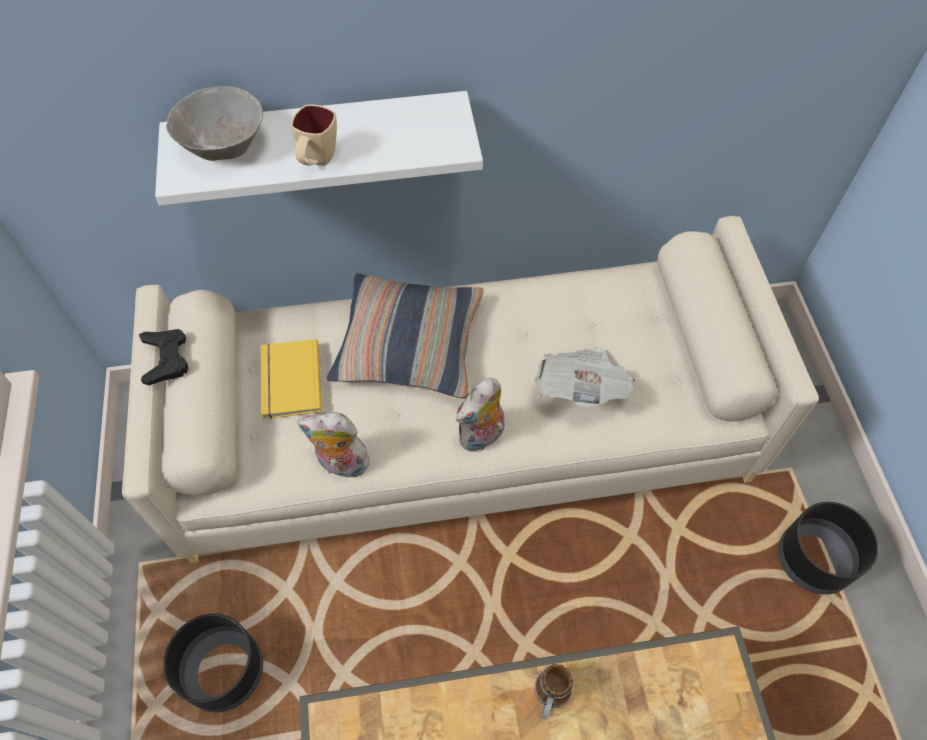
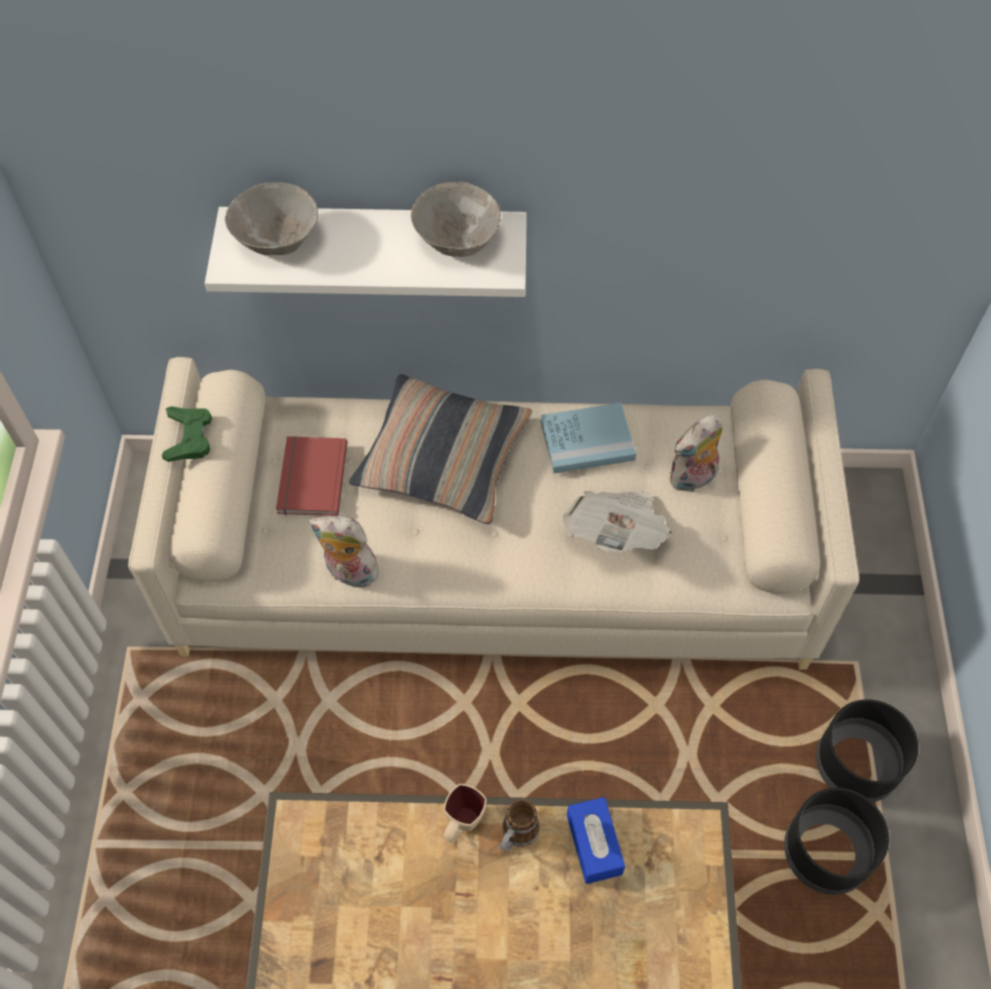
camera: 10 degrees right, 0 degrees up
black game controller [139,329,189,385] -> green game controller [162,406,212,462]
black planter [164,614,263,712] -> black planter moved to [784,788,889,895]
yellow book [261,339,322,419] -> red book [276,436,347,516]
beige mug [291,105,337,166] -> beige mug moved to [443,784,487,842]
plush toy [456,378,505,452] -> plush toy moved to [670,415,723,492]
none -> grey bowl [411,182,501,257]
none -> blue book [540,403,636,474]
none -> blue tissue box [567,797,625,884]

